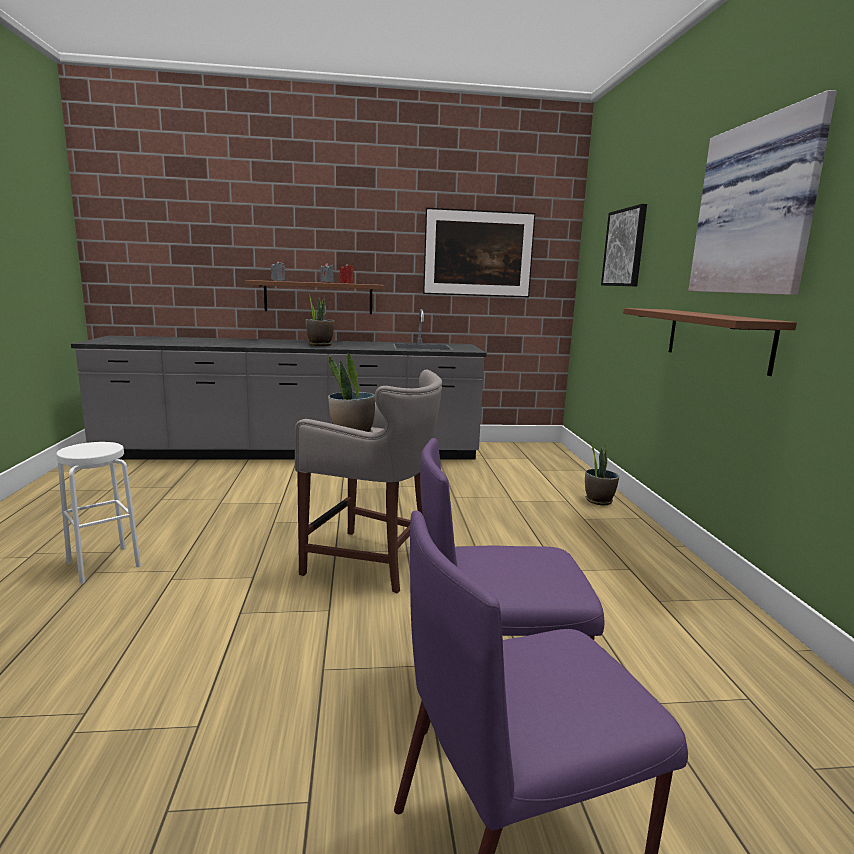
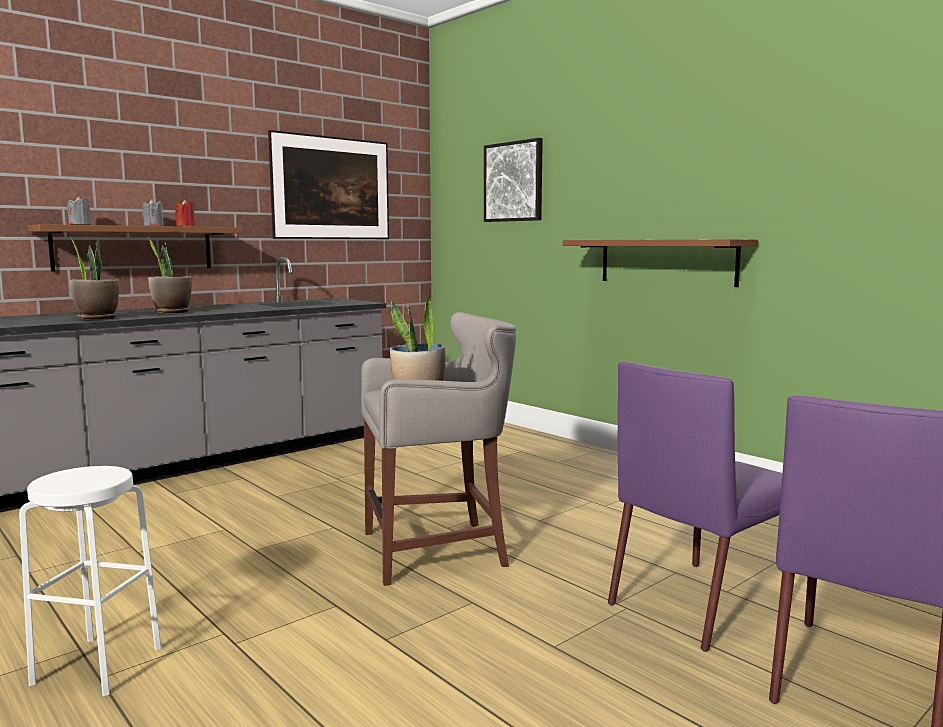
camera: 35 degrees left, 5 degrees down
potted plant [585,442,619,505] -> potted plant moved to [68,236,119,320]
picture [688,90,837,295] -> none

